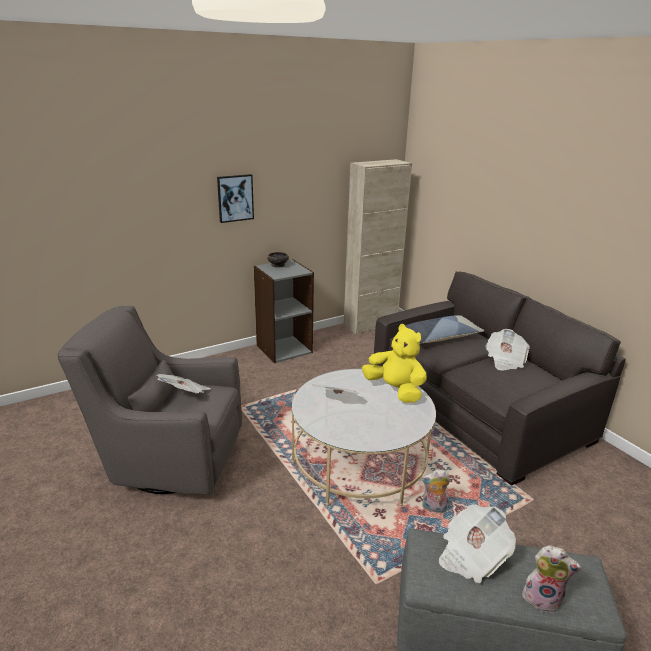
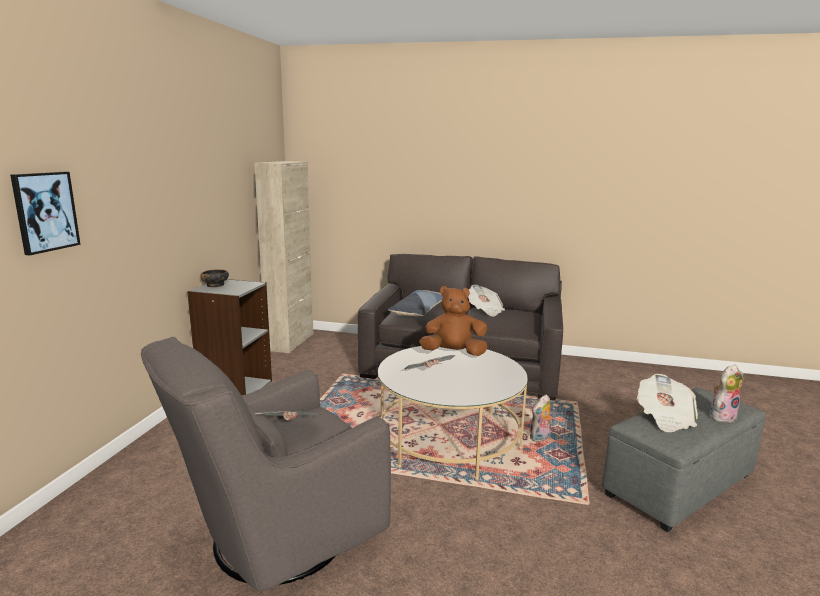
camera: 45 degrees left, 10 degrees down
picture [217,174,254,223] -> picture moved to [10,172,81,255]
yellow plush toy [362,324,427,403] -> brown plush toy [419,286,488,356]

